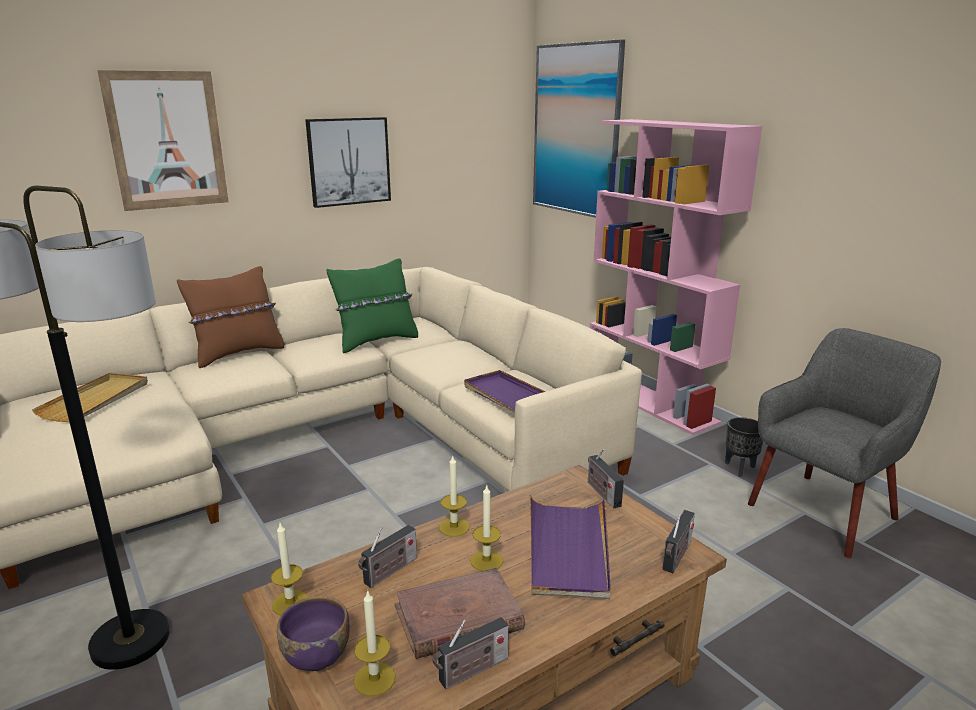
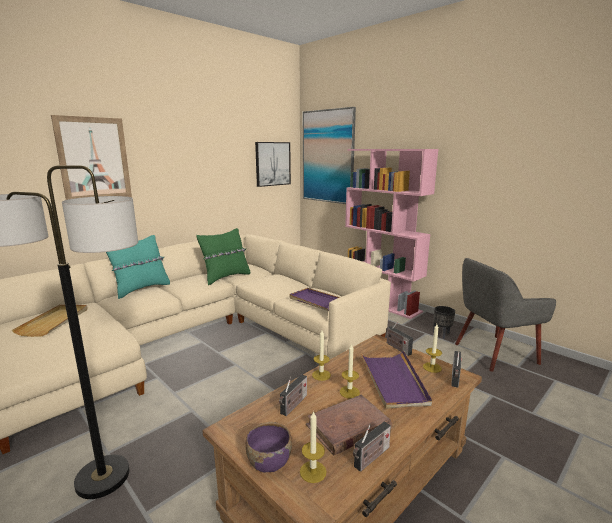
camera: 10 degrees left, 5 degrees down
brown pillow [177,266,284,368] -> turquoise pillow [106,235,170,299]
candle [271,523,308,615] -> candle moved to [423,324,442,373]
picture [305,117,391,208] -> picture moved to [255,142,291,187]
grey armchair [748,328,941,558] -> grey armchair turned 150 degrees counterclockwise [455,258,556,372]

